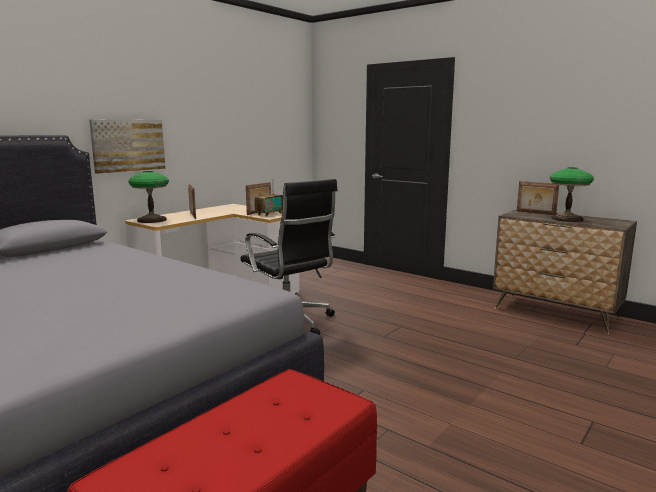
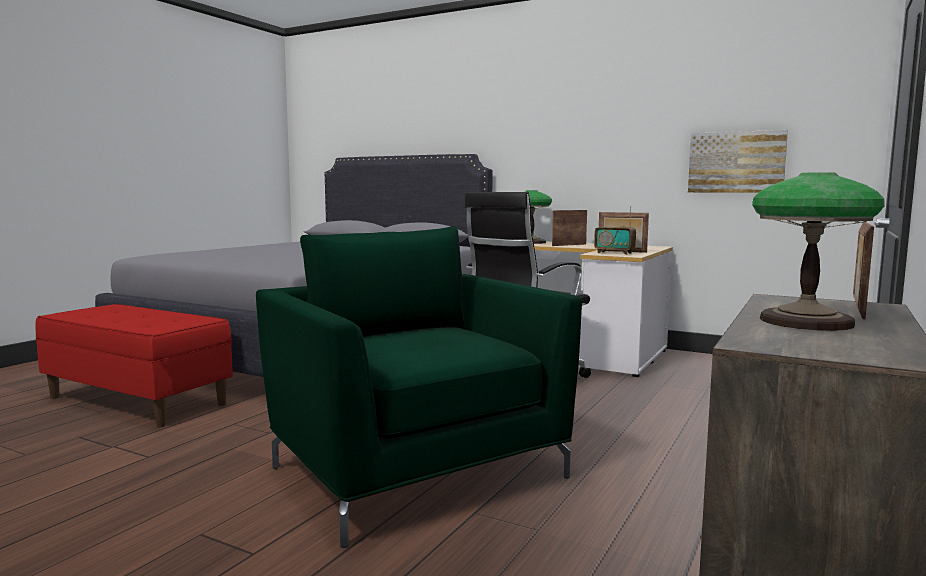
camera: 80 degrees right, 5 degrees down
picture [89,120,165,174] -> picture moved to [688,130,788,193]
none -> green armchair [256,226,582,548]

